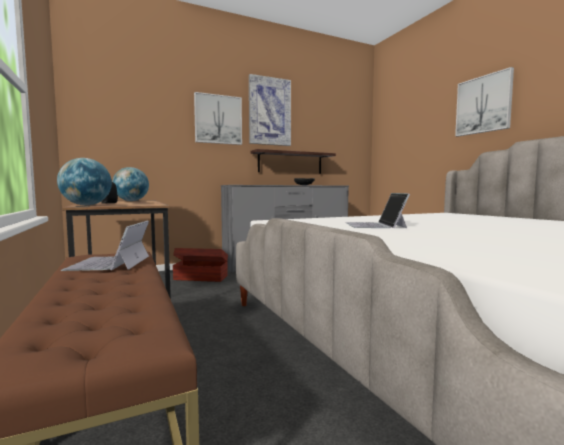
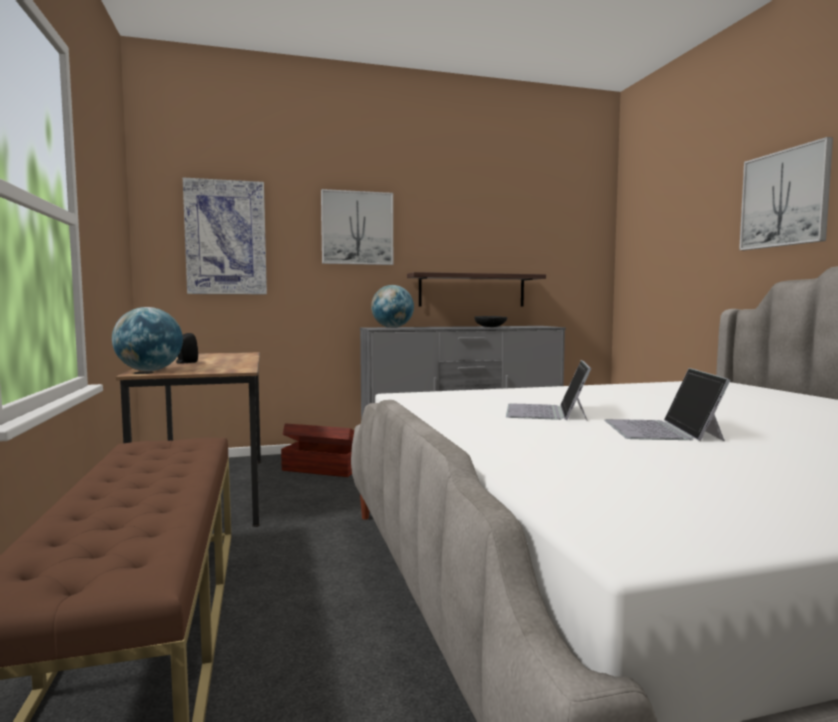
camera: 10 degrees right, 0 degrees up
laptop [61,221,149,271] -> laptop moved to [604,368,731,441]
globe [112,167,149,201] -> globe moved to [371,285,414,328]
picture [249,74,291,146] -> picture moved to [183,178,267,294]

